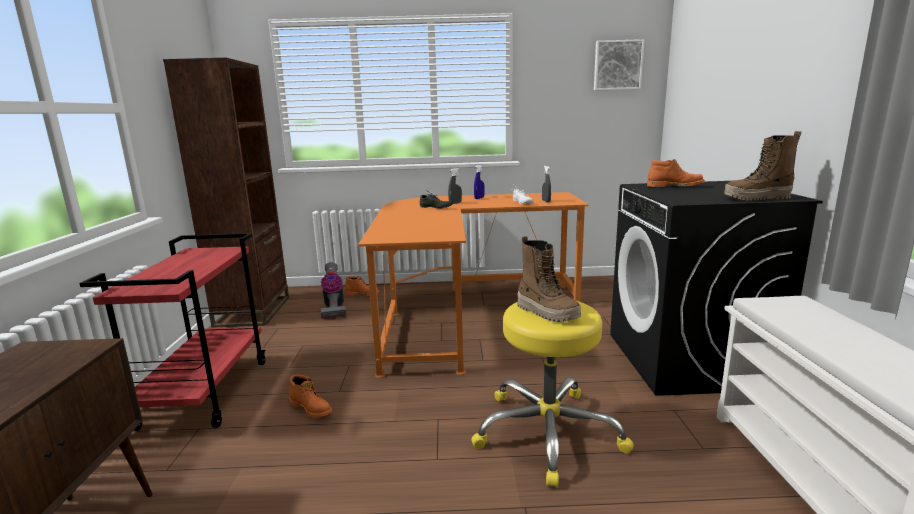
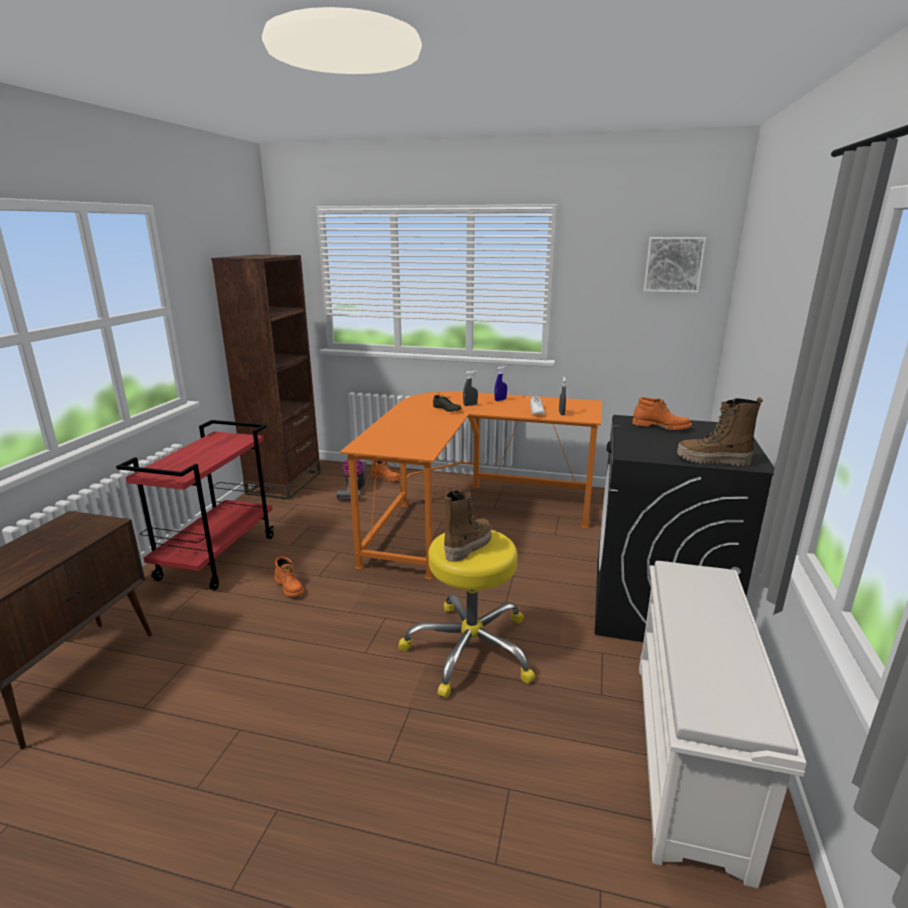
camera: 15 degrees right, 5 degrees up
boot [517,236,581,322] -> boot turned 120 degrees counterclockwise [444,490,492,562]

